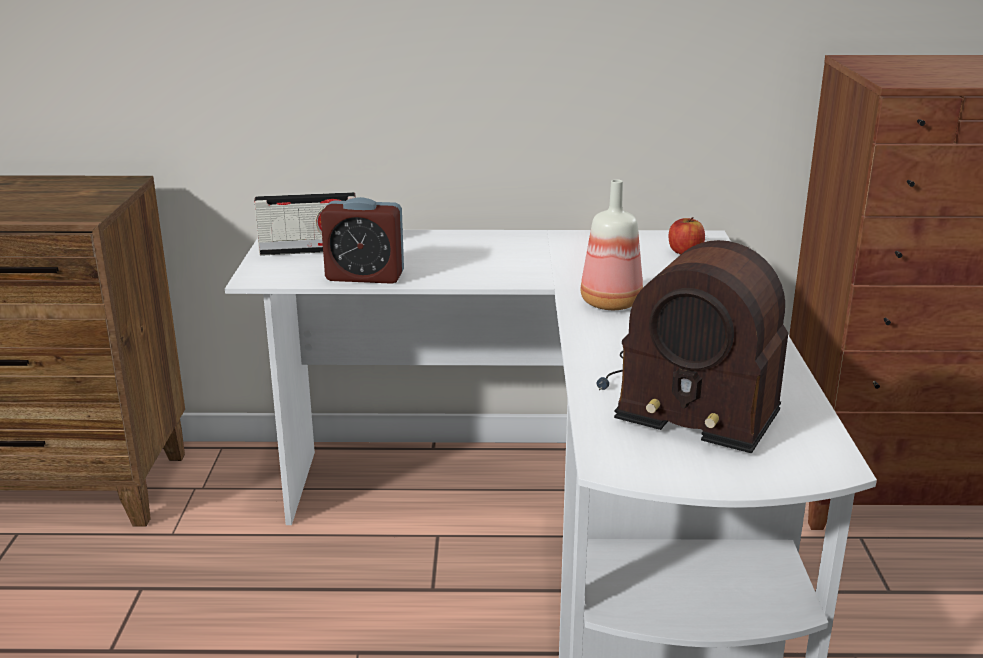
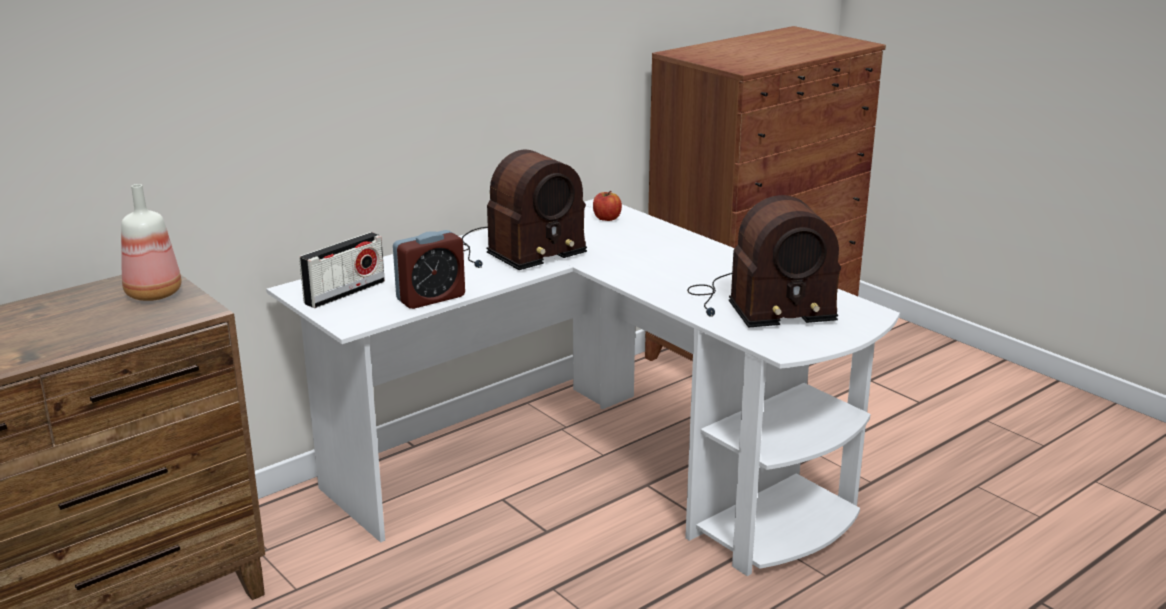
camera: 40 degrees left, 0 degrees up
bottle [581,179,643,310] -> bottle moved to [121,184,182,301]
none -> radio [462,149,587,270]

